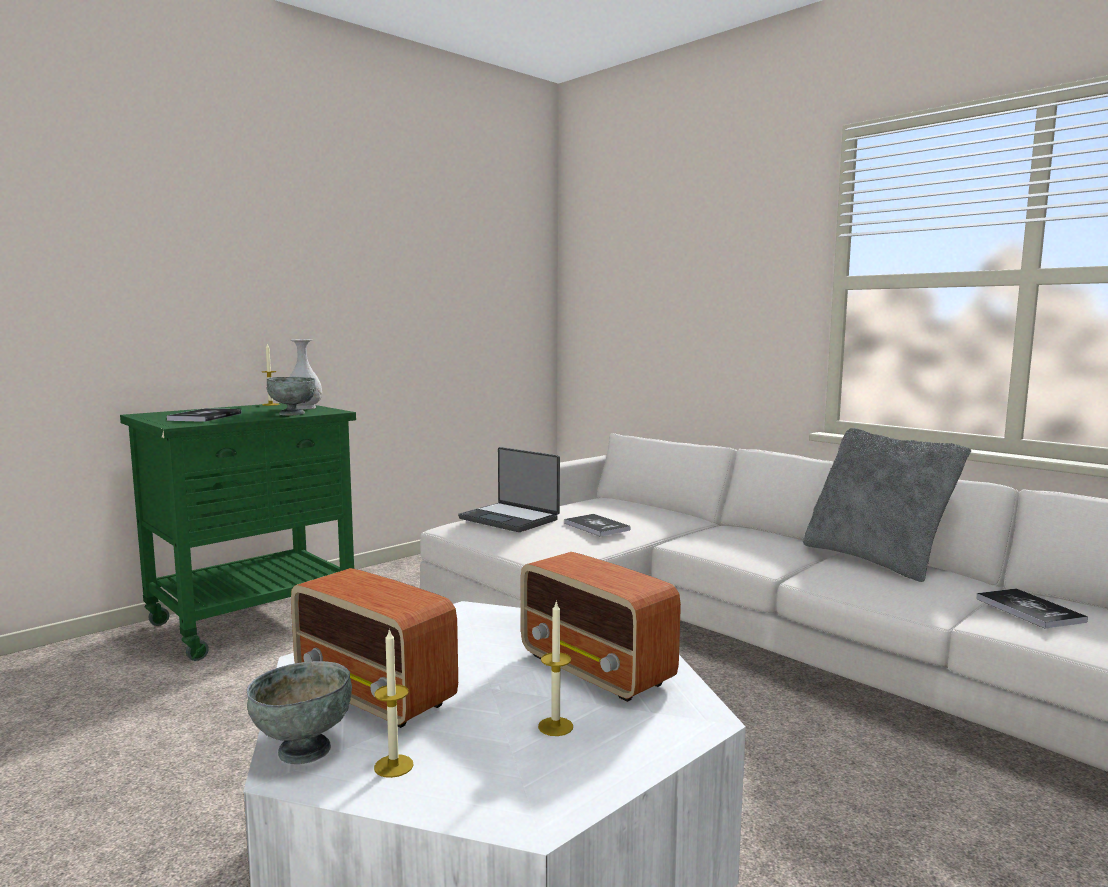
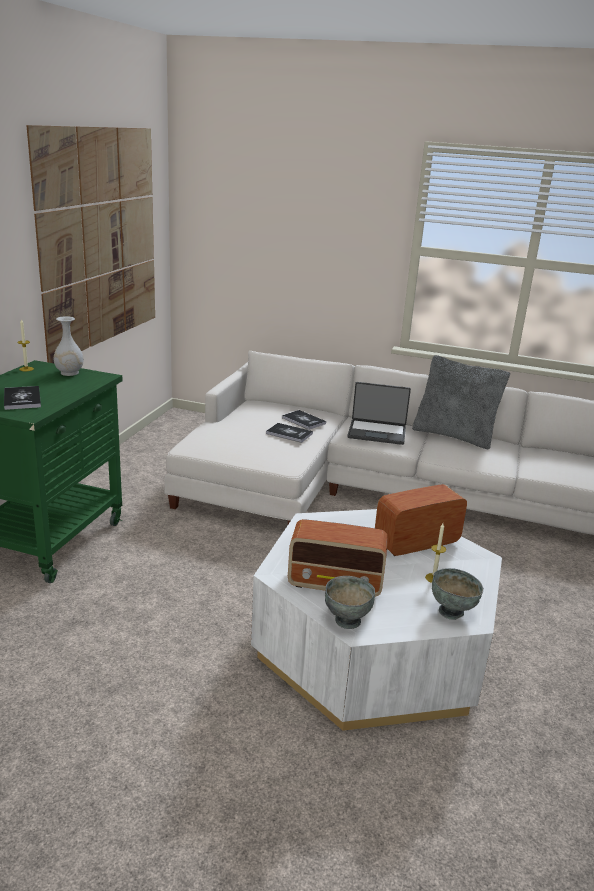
camera: 30 degrees left, 15 degrees up
grey bowl [266,377,316,415] -> grey bowl moved to [432,568,484,620]
candle [374,628,414,778] -> none
laptop [458,447,560,532] -> laptop moved to [347,382,411,445]
radio [521,552,681,702] -> radio turned 135 degrees clockwise [375,484,467,556]
book [976,588,1088,629] -> book moved to [282,410,326,430]
none -> picture [27,125,155,363]

